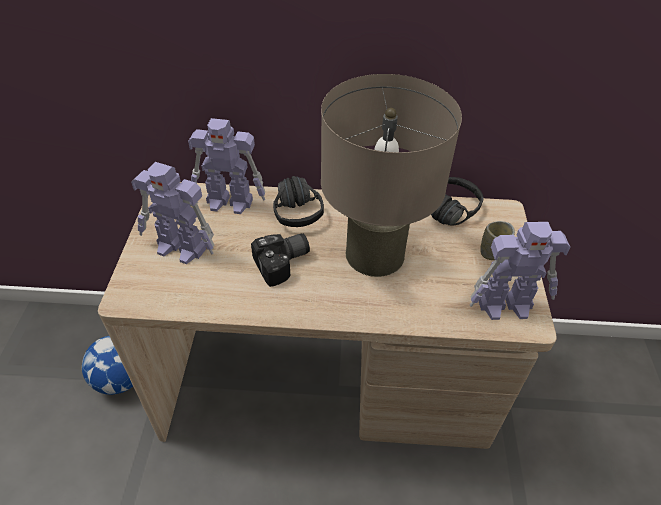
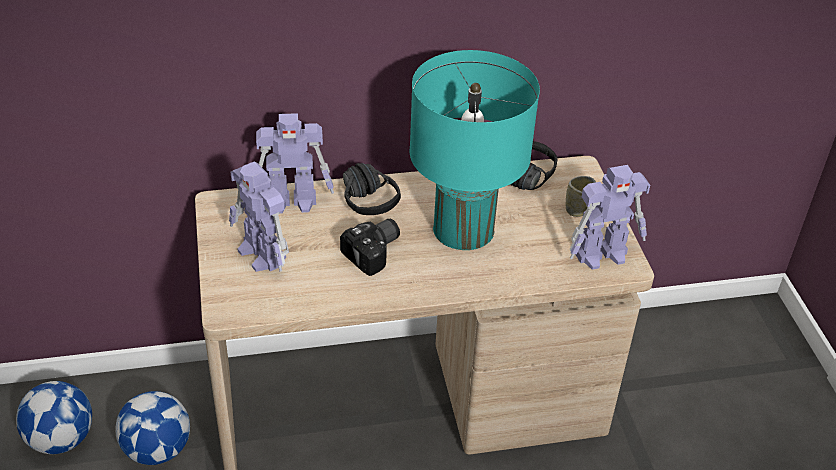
camera: 15 degrees left, 5 degrees down
toy robot [131,162,214,264] -> toy robot turned 45 degrees clockwise [229,162,289,272]
beige table lamp [321,74,462,277] -> turquoise table lamp [410,50,540,250]
none -> football [16,381,92,454]

